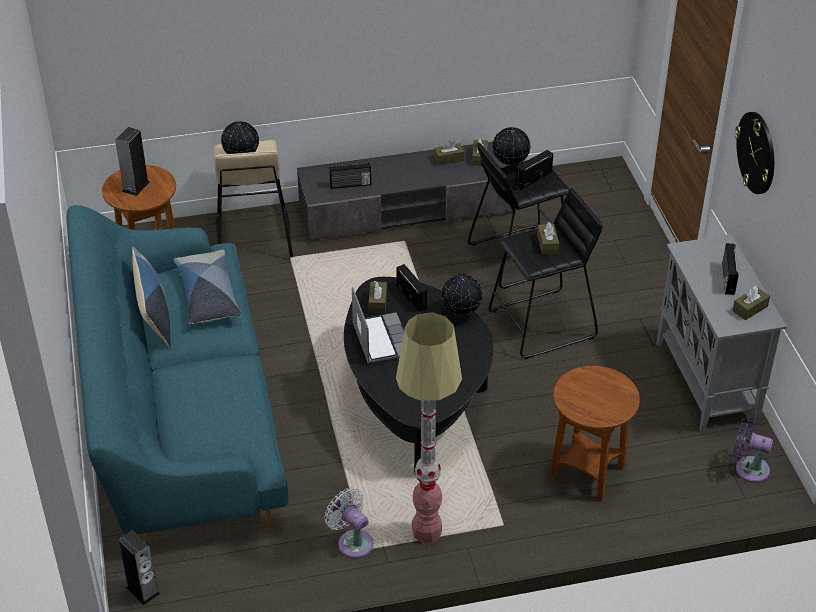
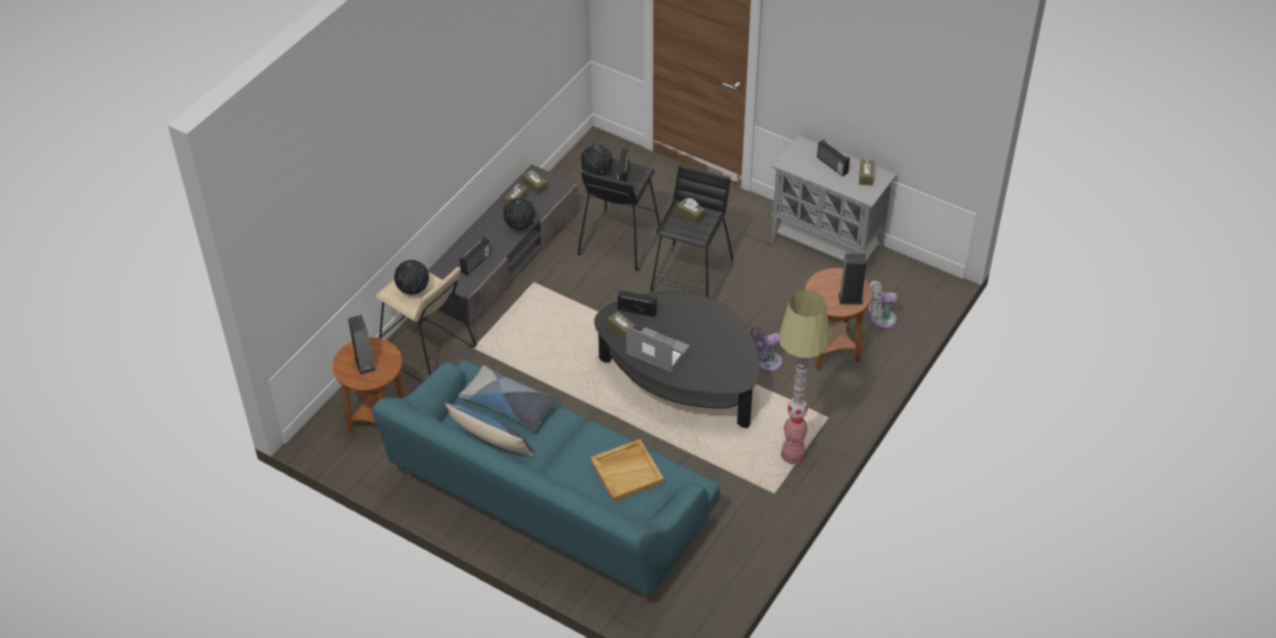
camera: 45 degrees left, 5 degrees up
speaker [119,530,160,605] -> speaker moved to [839,253,867,305]
white fan [324,488,374,559] -> white fan moved to [869,281,897,329]
globe [441,274,483,315] -> globe moved to [503,198,536,230]
purple fan [733,417,773,483] -> purple fan moved to [750,327,782,372]
wall clock [735,112,774,194] -> none
none -> beige tray [590,439,664,502]

